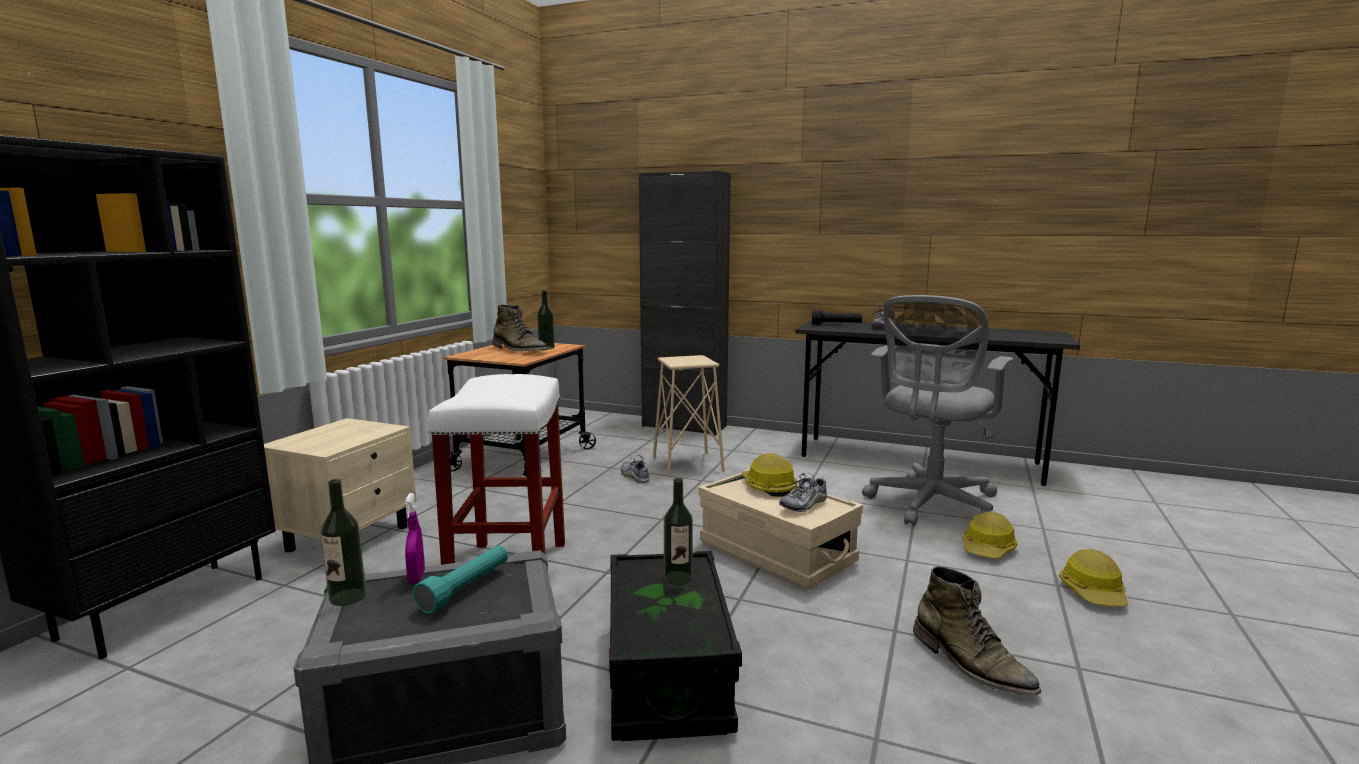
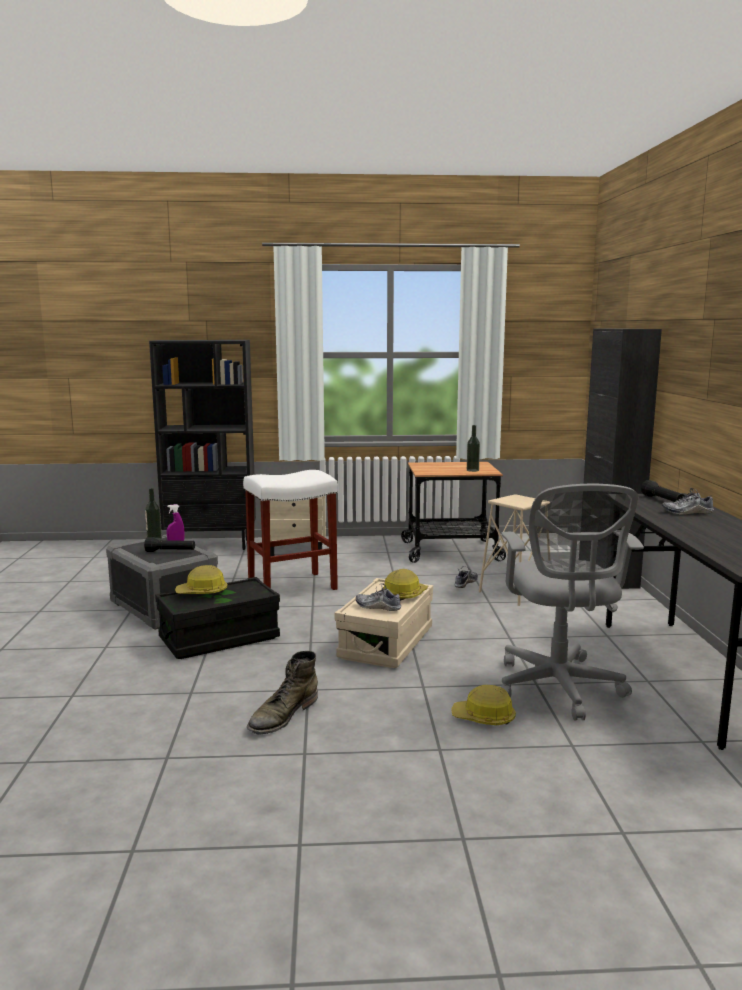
camera: 65 degrees right, 0 degrees up
turquoise flashlight [413,545,508,614] -> black flashlight [144,537,195,552]
green boot [493,305,548,352] -> none
bottle [664,478,693,585] -> none
grey office chair [862,295,1013,526] -> grey office chair turned 105 degrees counterclockwise [501,484,644,721]
hard hat [1059,549,1128,606] -> hard hat moved to [175,565,227,594]

